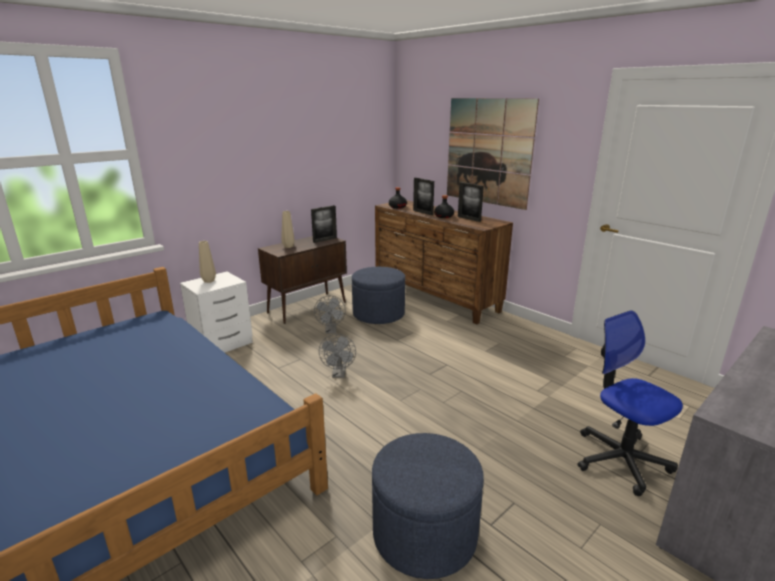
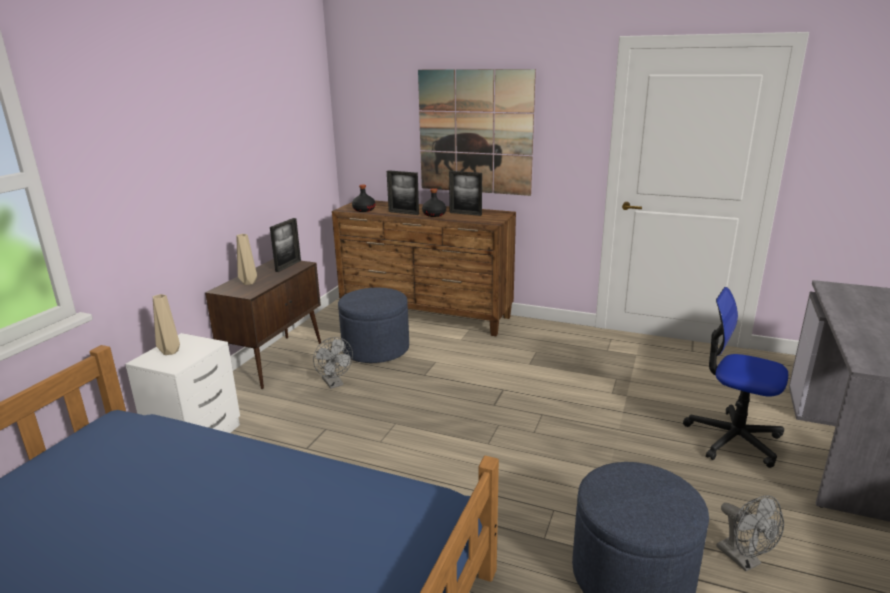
camera: 25 degrees left, 0 degrees up
grey fan [319,334,356,378] -> grey fan moved to [716,495,784,571]

